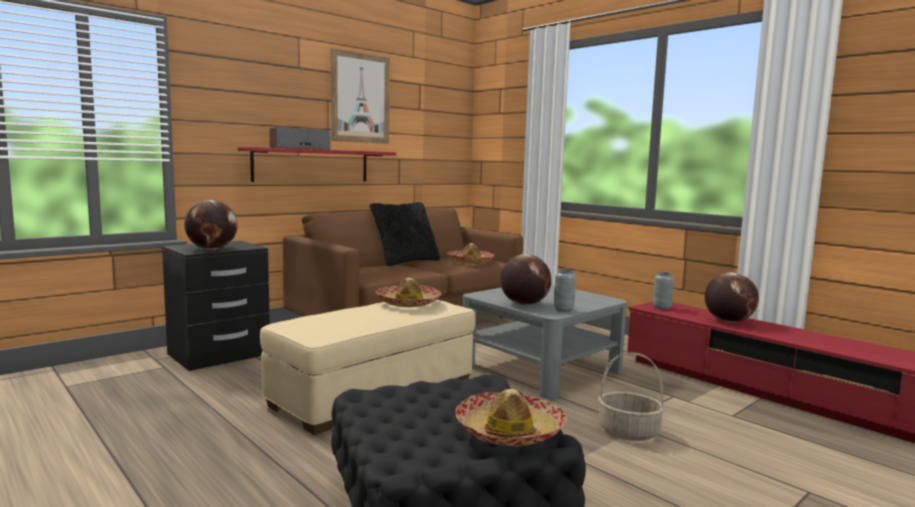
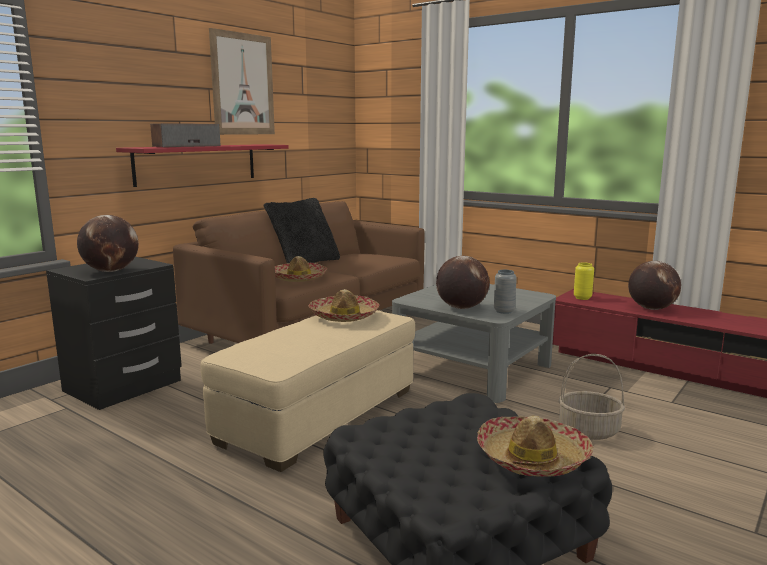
camera: 10 degrees left, 5 degrees up
hat [447,243,495,264] -> hat moved to [275,256,327,282]
grey vase [653,272,674,310] -> yellow vase [574,262,594,300]

